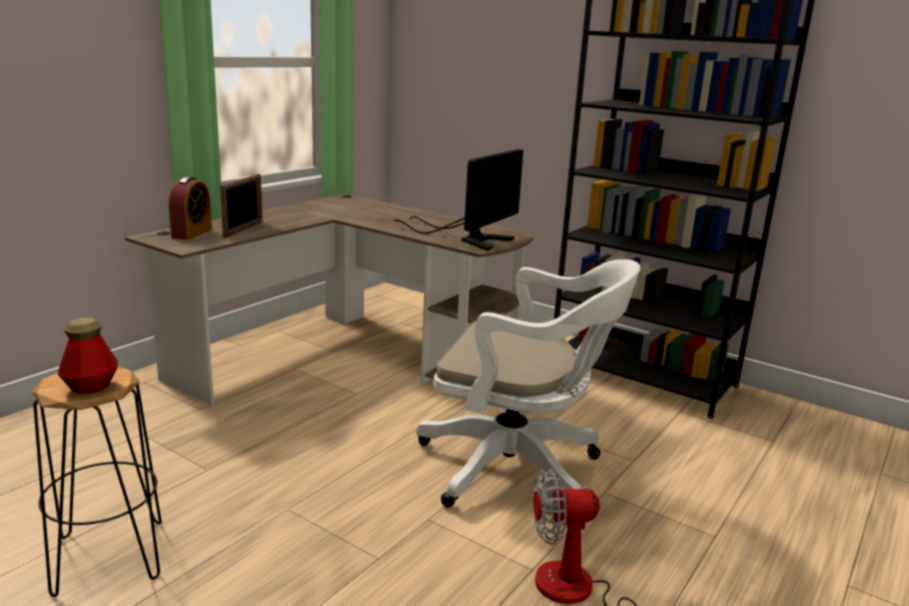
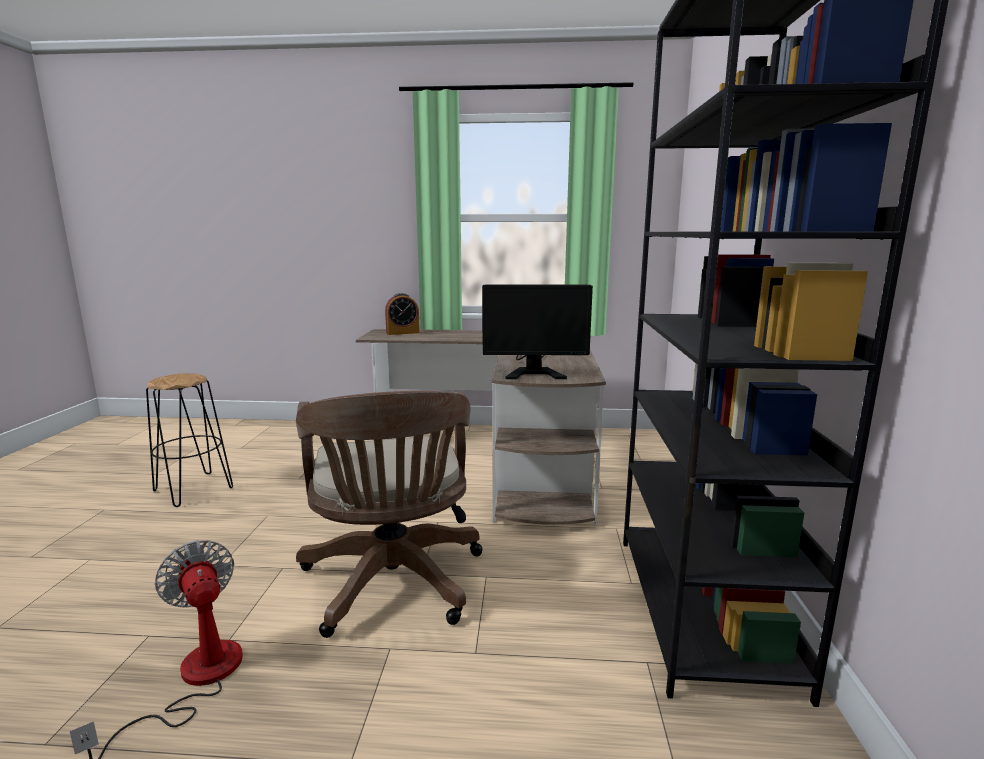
camera: 60 degrees right, 5 degrees down
bottle [58,317,118,394] -> none
picture frame [220,174,263,238] -> none
white office chair [416,259,640,507] -> brown office chair [296,391,482,638]

